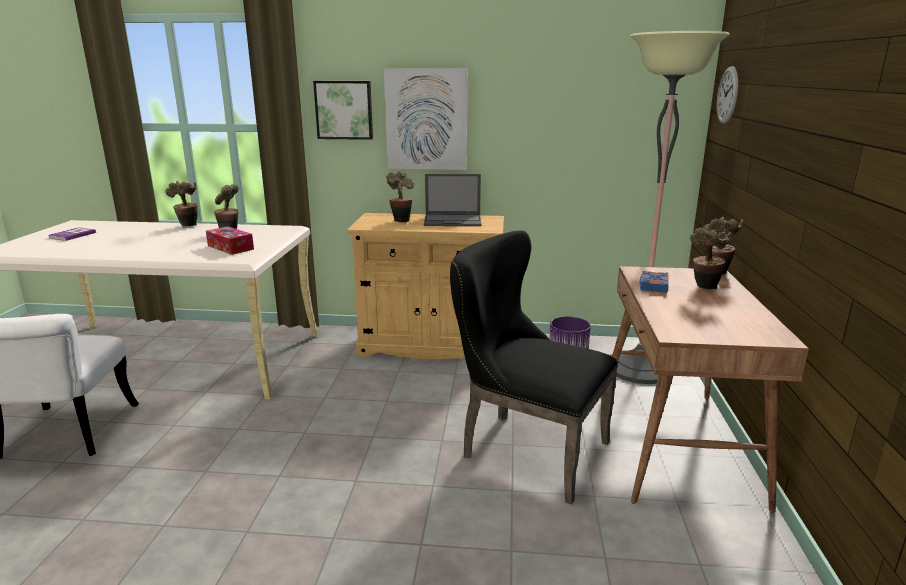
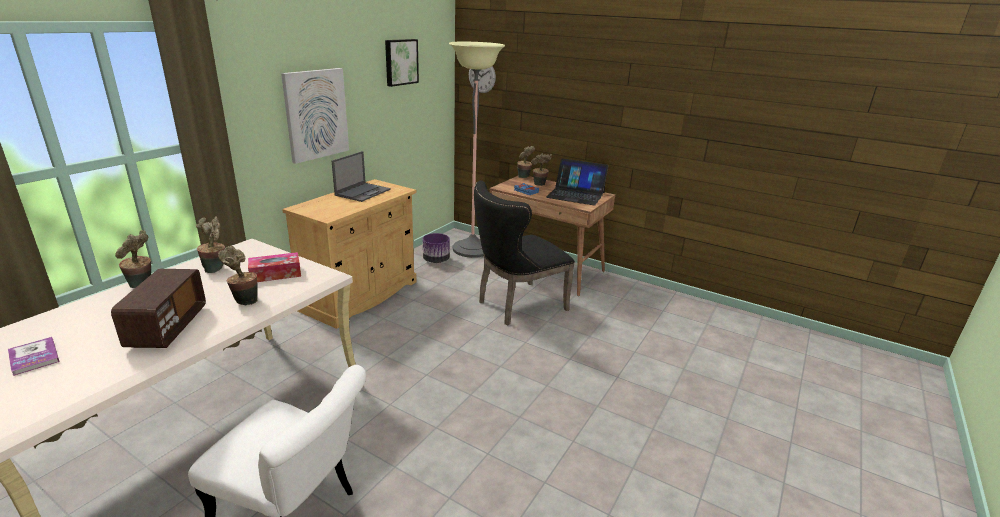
camera: 65 degrees left, 5 degrees up
picture [313,81,373,140] -> picture moved to [385,39,419,87]
potted plant [386,171,414,223] -> potted plant moved to [218,246,258,306]
none -> radio [111,269,206,348]
none -> laptop [546,158,608,206]

